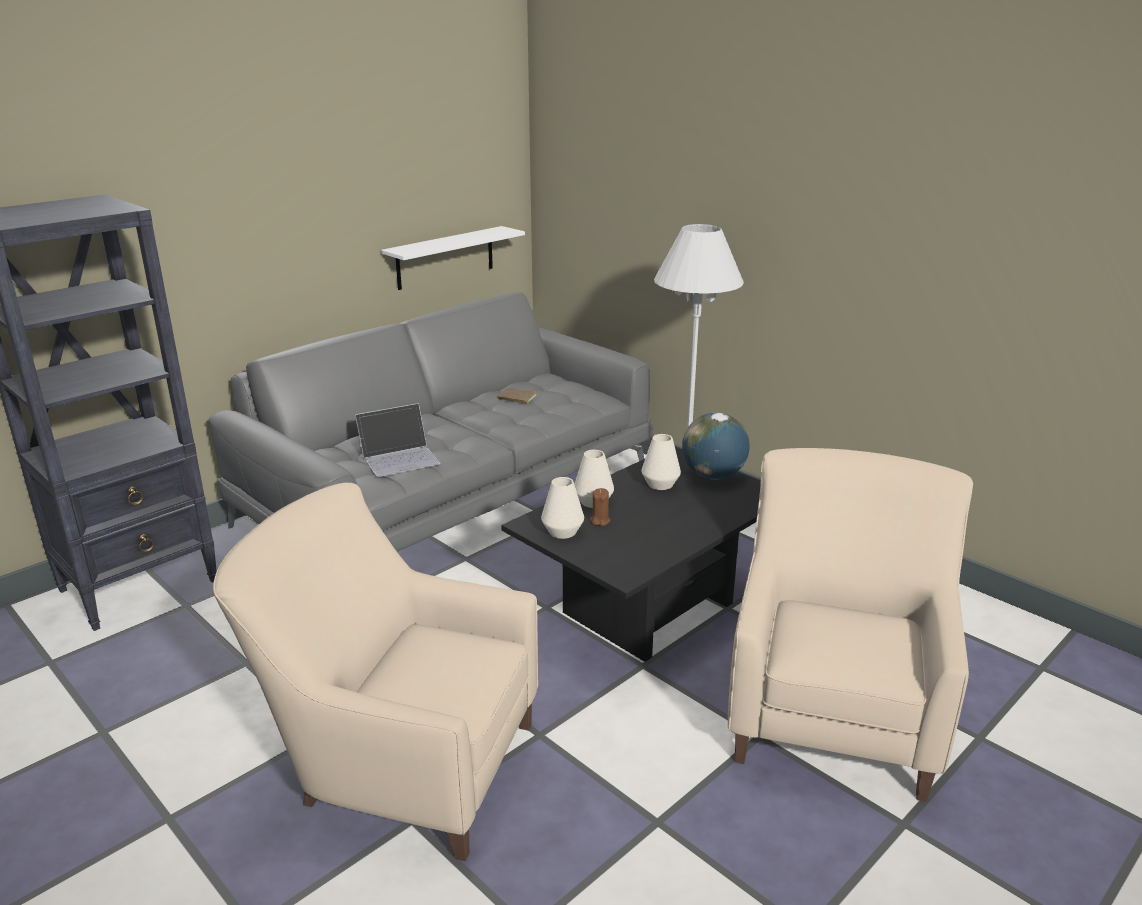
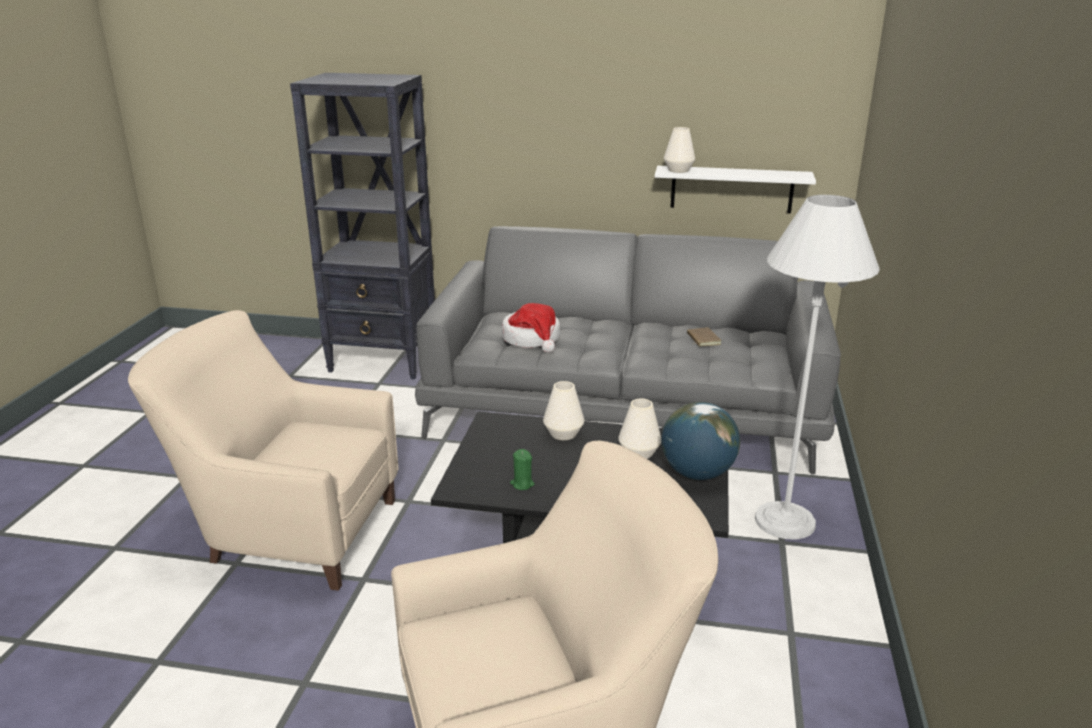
camera: 55 degrees right, 0 degrees up
beige armchair [213,483,538,861] -> beige armchair turned 60 degrees counterclockwise [128,310,398,591]
laptop [355,403,441,477] -> hat [502,303,560,353]
white vase [541,477,584,539] -> white vase moved to [664,127,695,173]
brown candle [590,488,610,526] -> none
none -> green candle [510,449,535,490]

